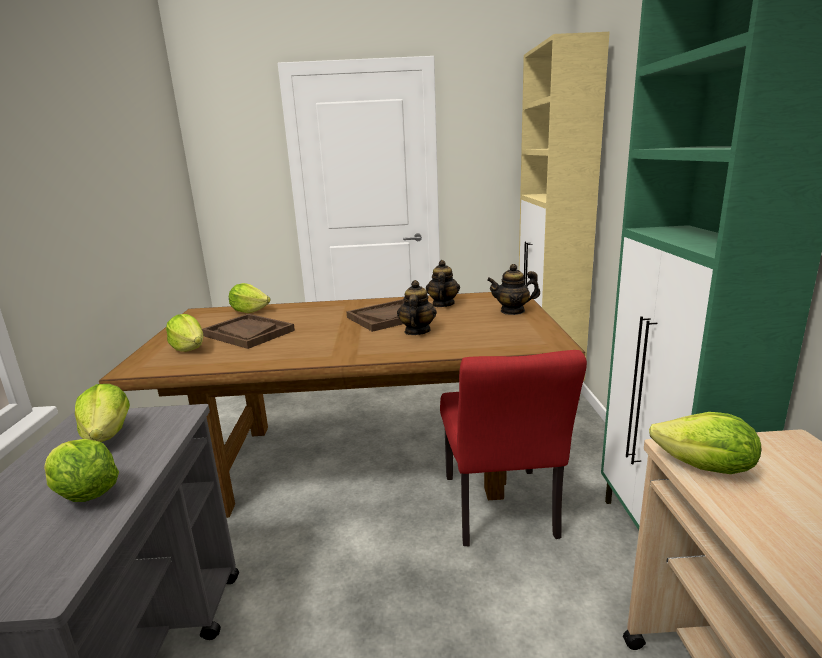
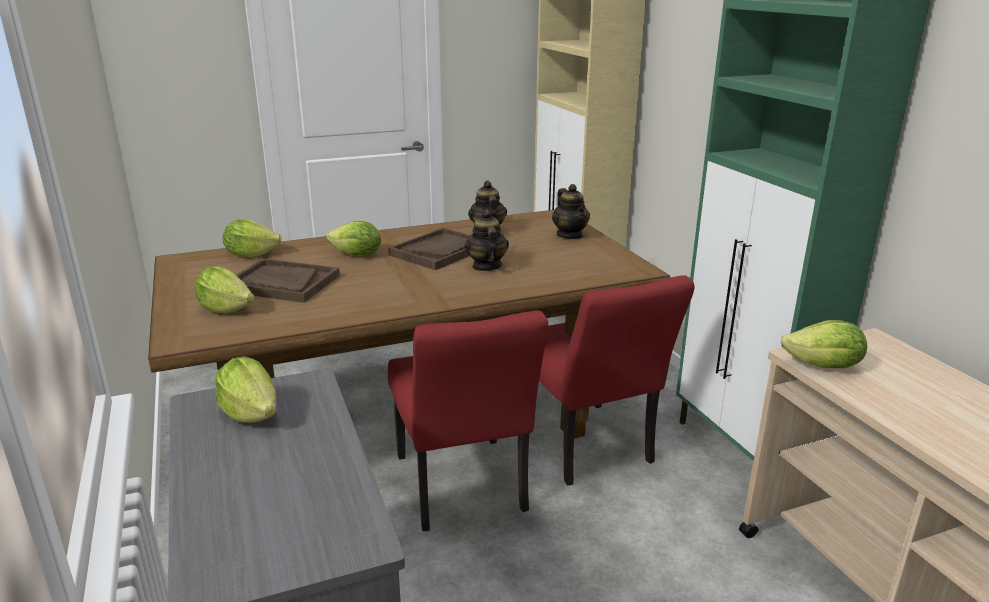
camera: 20 degrees left, 5 degrees up
lettuce [44,439,119,502] -> lettuce moved to [326,221,381,256]
teapot [487,264,540,315] -> teapot turned 90 degrees counterclockwise [552,184,590,239]
none -> red chair [388,311,548,531]

